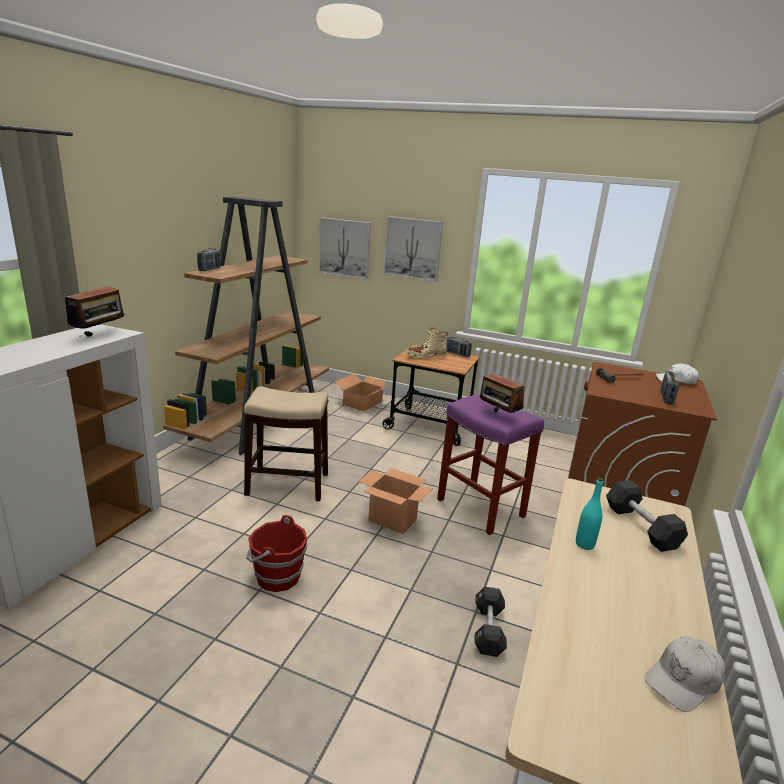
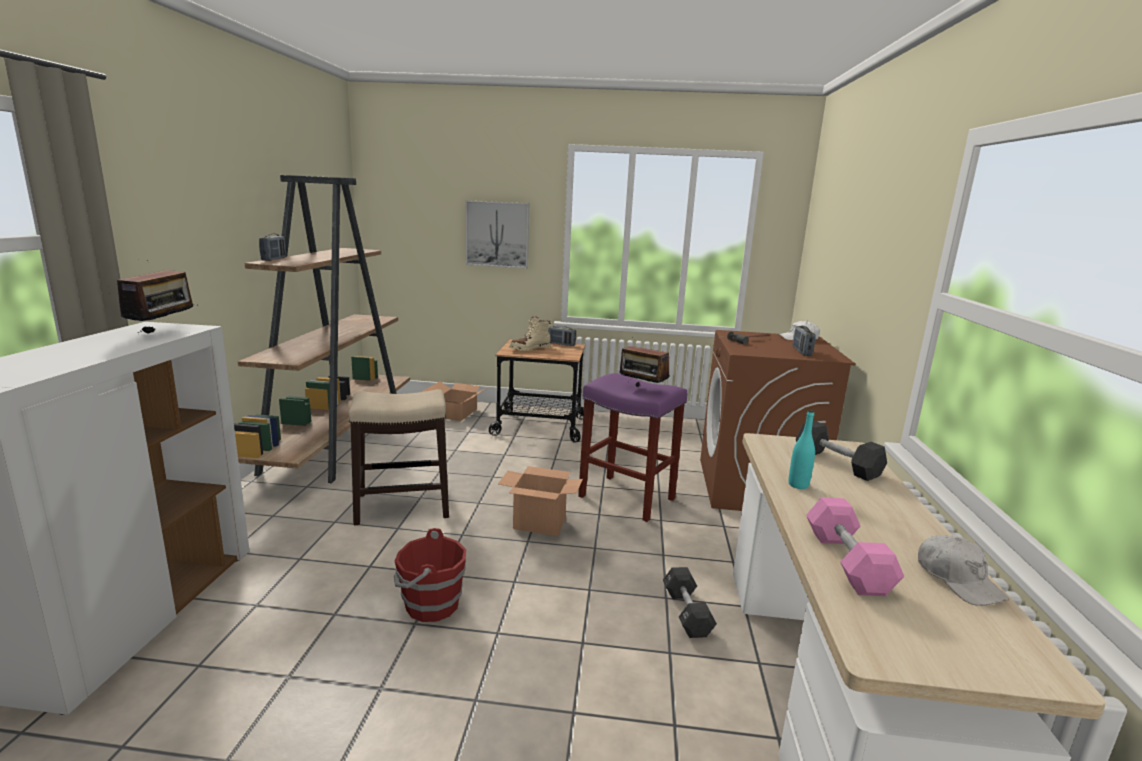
camera: 15 degrees left, 5 degrees down
picture [318,217,371,279] -> none
white cap [644,636,725,712] -> white cap turned 60 degrees counterclockwise [918,535,1009,606]
none -> pink dumbbell [806,497,904,596]

